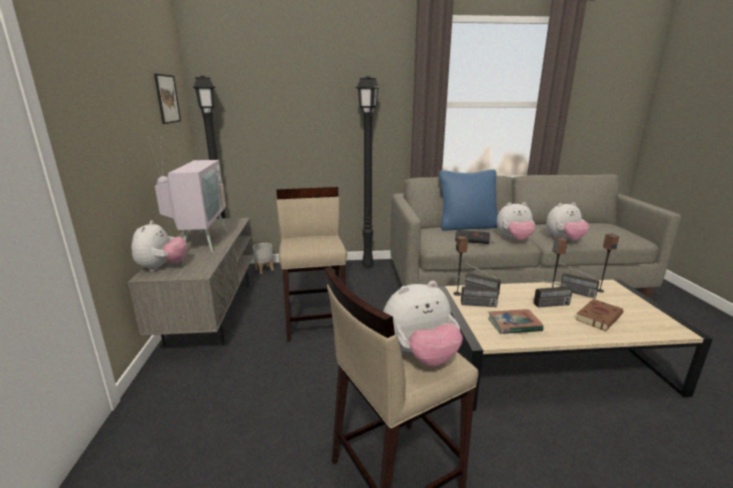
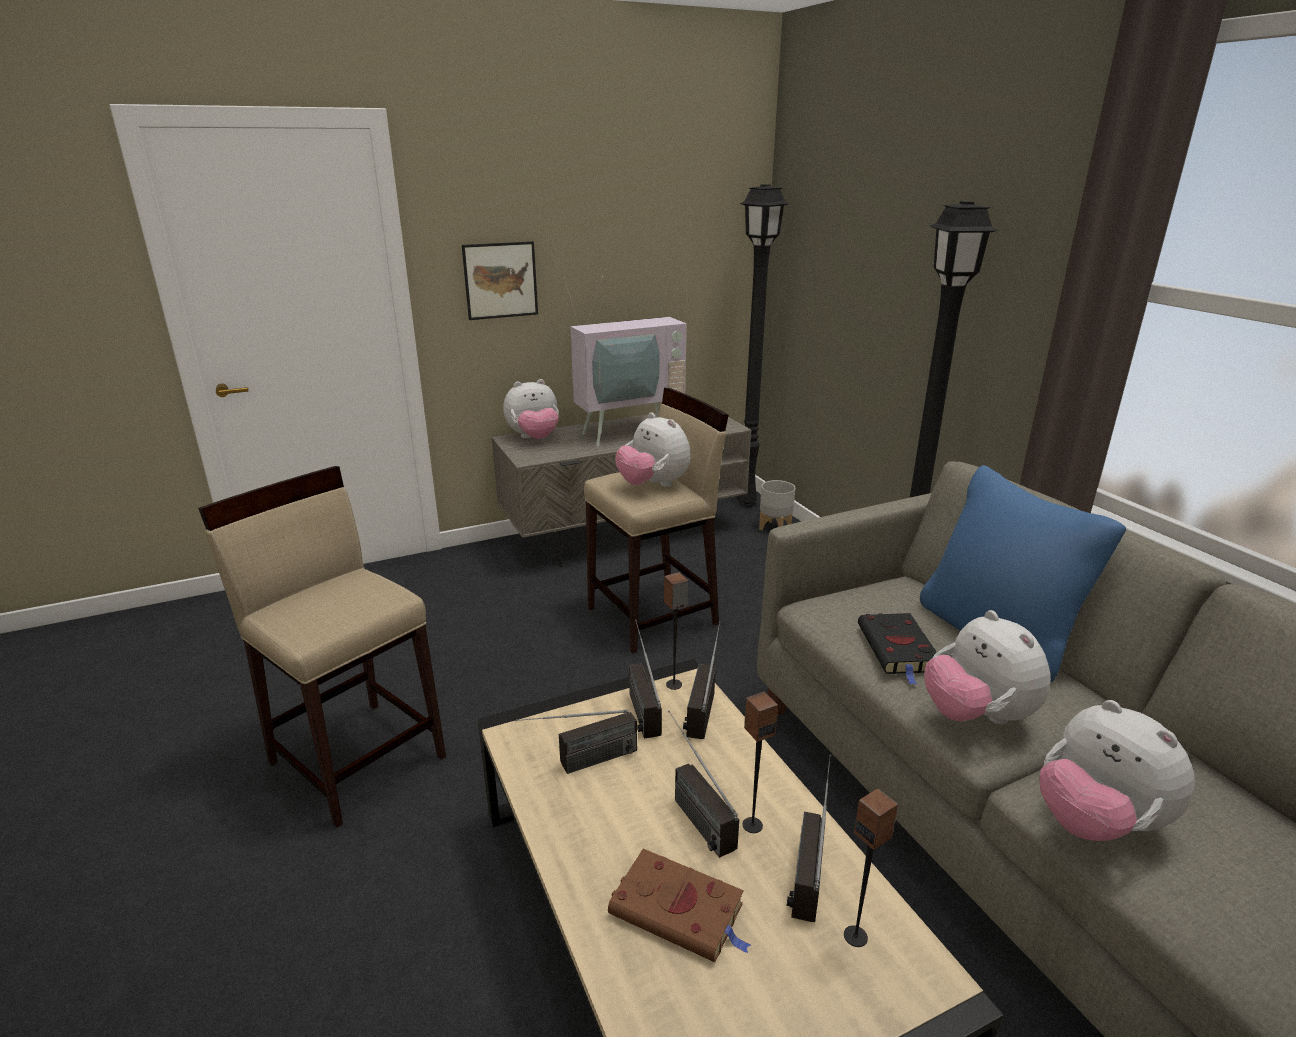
camera: 70 degrees right, 5 degrees up
picture [154,74,181,124] -> picture moved to [462,241,538,320]
plush toy [383,281,463,367] -> plush toy moved to [615,412,690,487]
book [488,309,544,334] -> radio [515,710,637,774]

